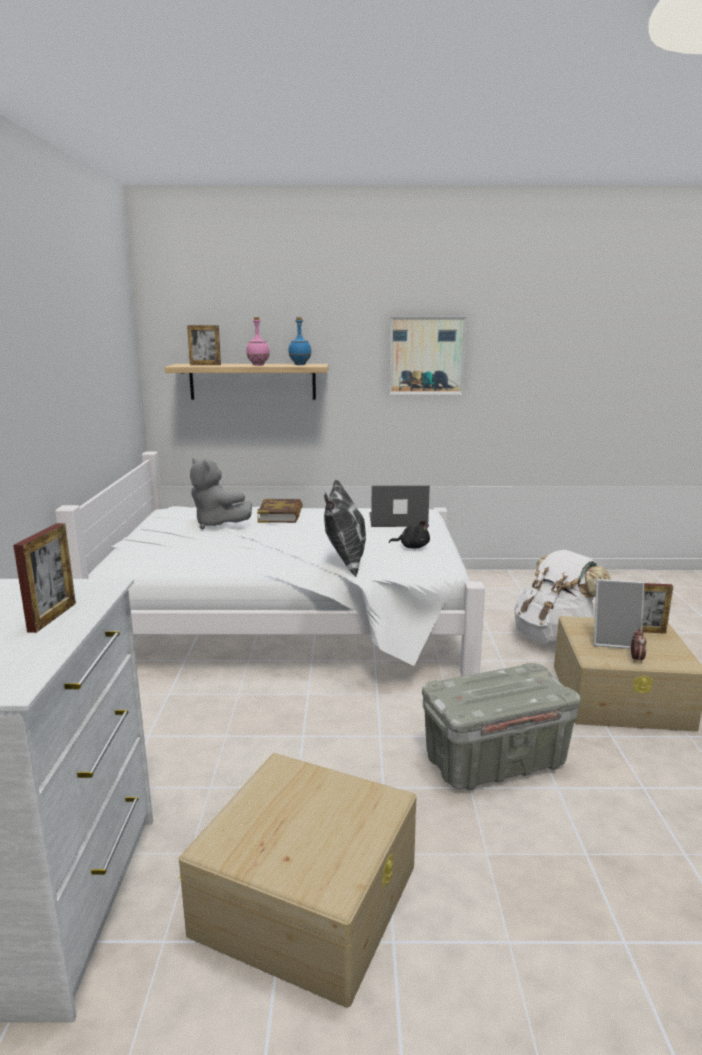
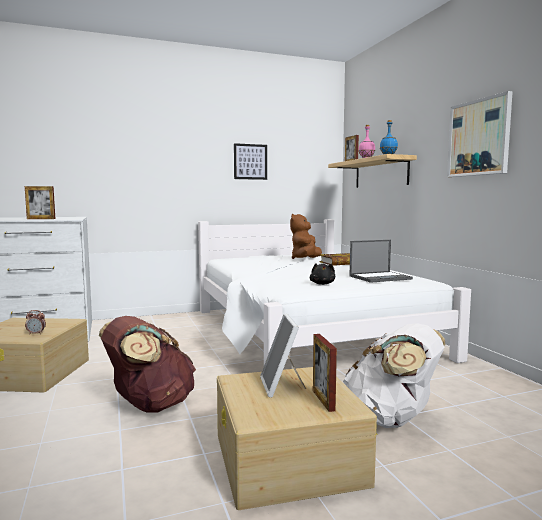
camera: 70 degrees right, 10 degrees down
grey plush toy [190,458,252,530] -> brown plush toy [290,214,322,259]
pillow [324,479,366,577] -> none
laptop [370,485,430,527] -> laptop turned 90 degrees clockwise [350,240,413,283]
grey storage box [422,663,581,790] -> brown backpack [99,316,196,412]
alarm clock [631,628,646,664] -> alarm clock moved to [25,310,46,335]
none -> picture [234,143,267,180]

